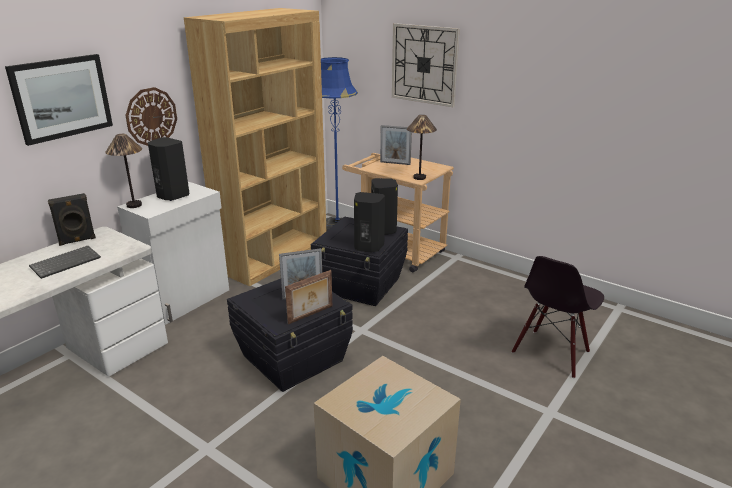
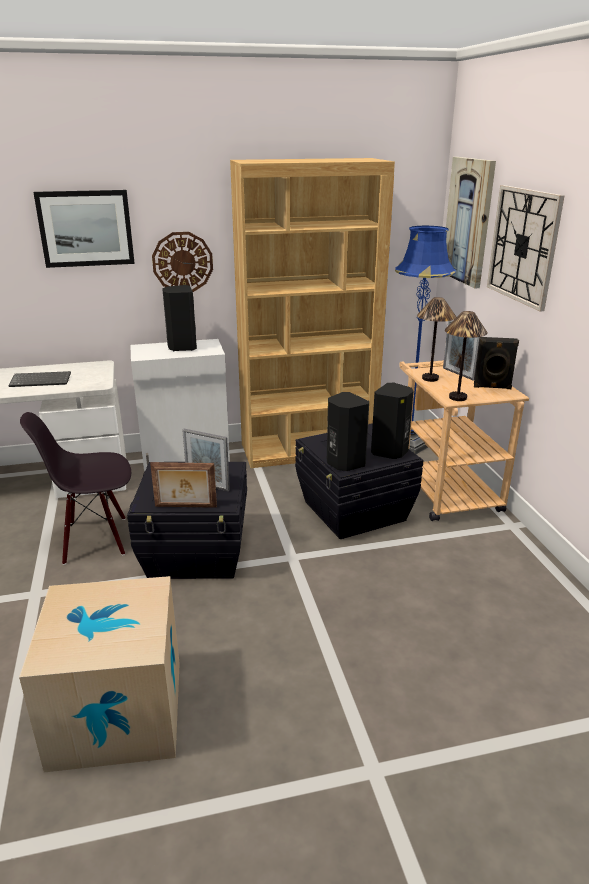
camera: 40 degrees right, 0 degrees up
black speaker [48,193,96,246] -> black speaker moved to [474,337,519,389]
table lamp [105,134,142,208] -> table lamp moved to [417,297,457,382]
black chair [512,256,604,379] -> black chair moved to [20,412,131,565]
none -> picture [446,157,496,289]

